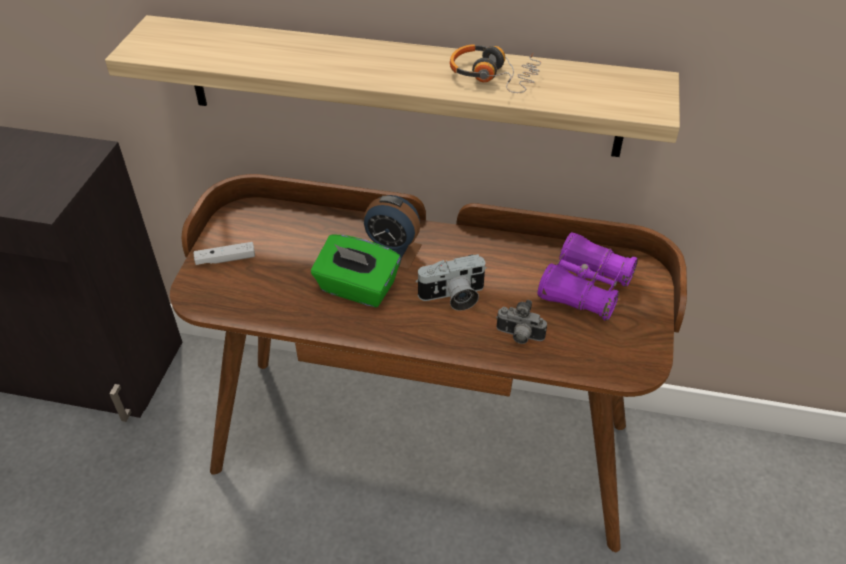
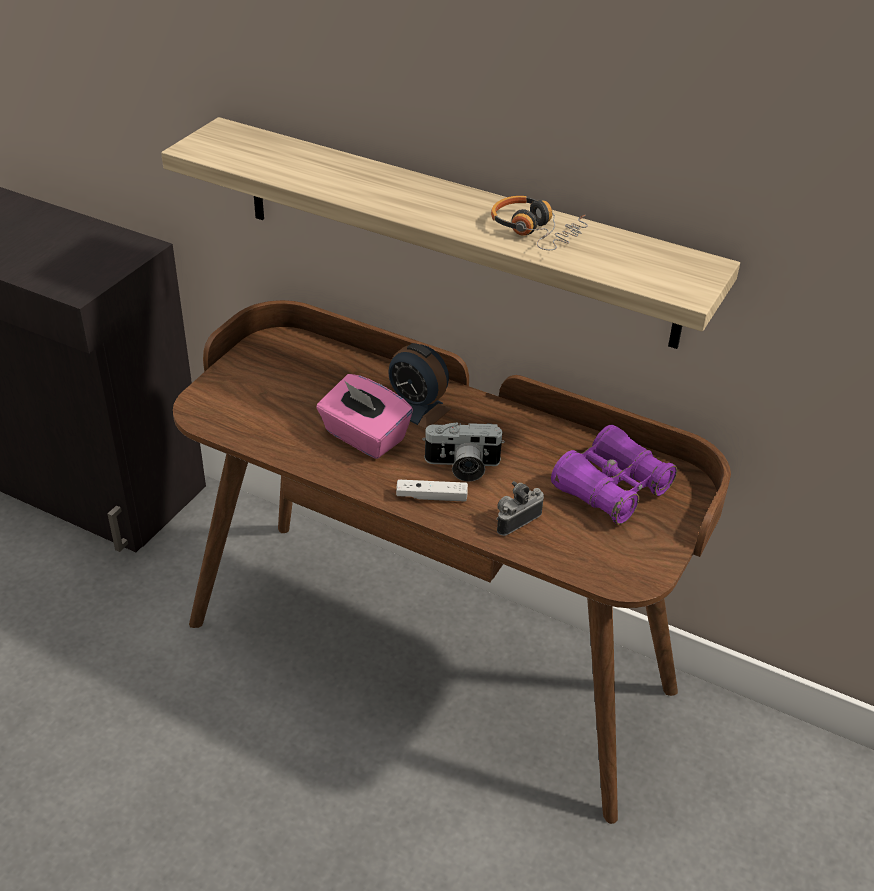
camera: 15 degrees right, 5 degrees down
white game controller [194,242,255,265] -> white game controller moved to [396,479,468,502]
green tissue box [311,235,401,307] -> pink tissue box [316,374,413,459]
camera [496,300,547,344] -> camera turned 105 degrees clockwise [497,481,544,536]

